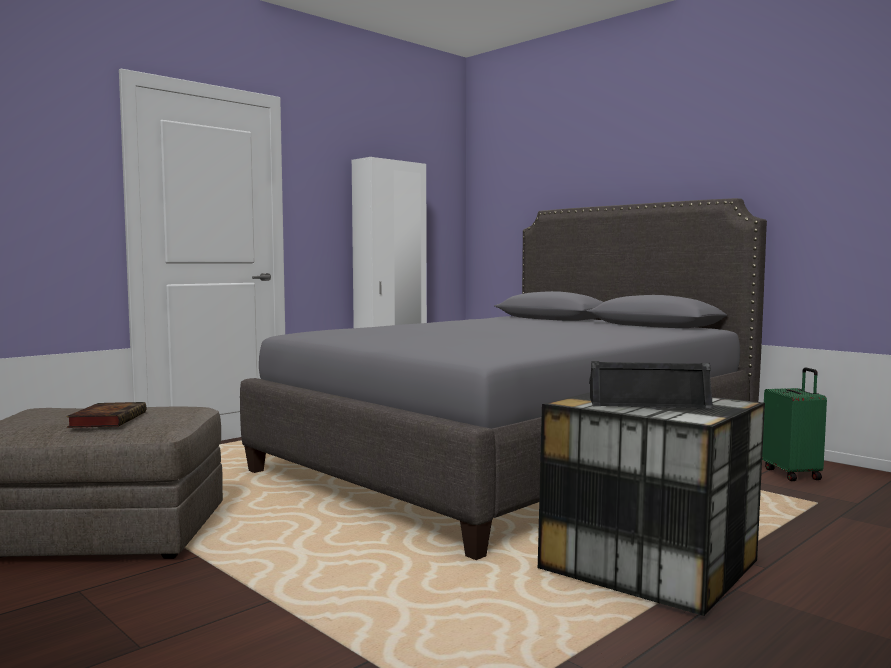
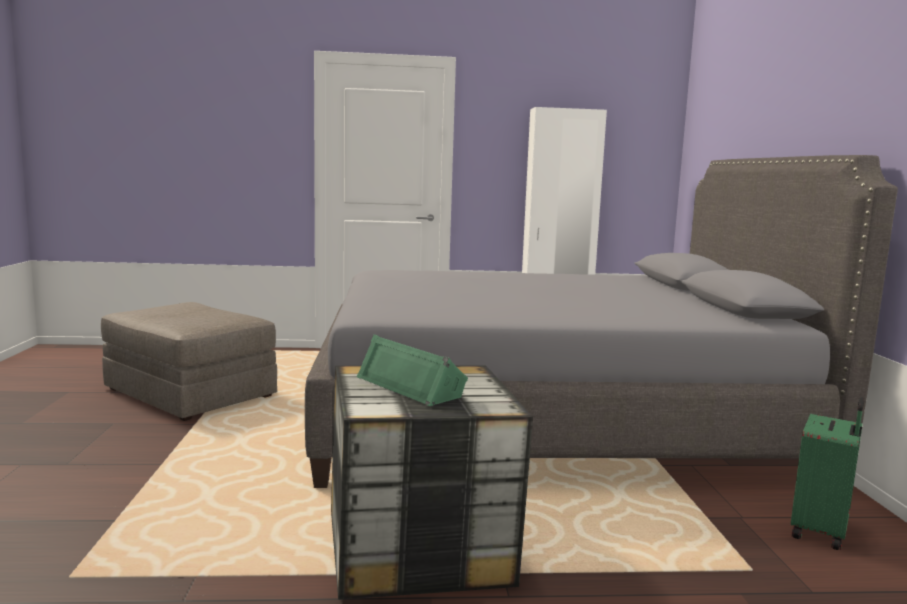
camera: 40 degrees right, 5 degrees up
book [66,402,146,428] -> none
black speaker [589,361,713,409] -> green speaker [357,334,468,406]

